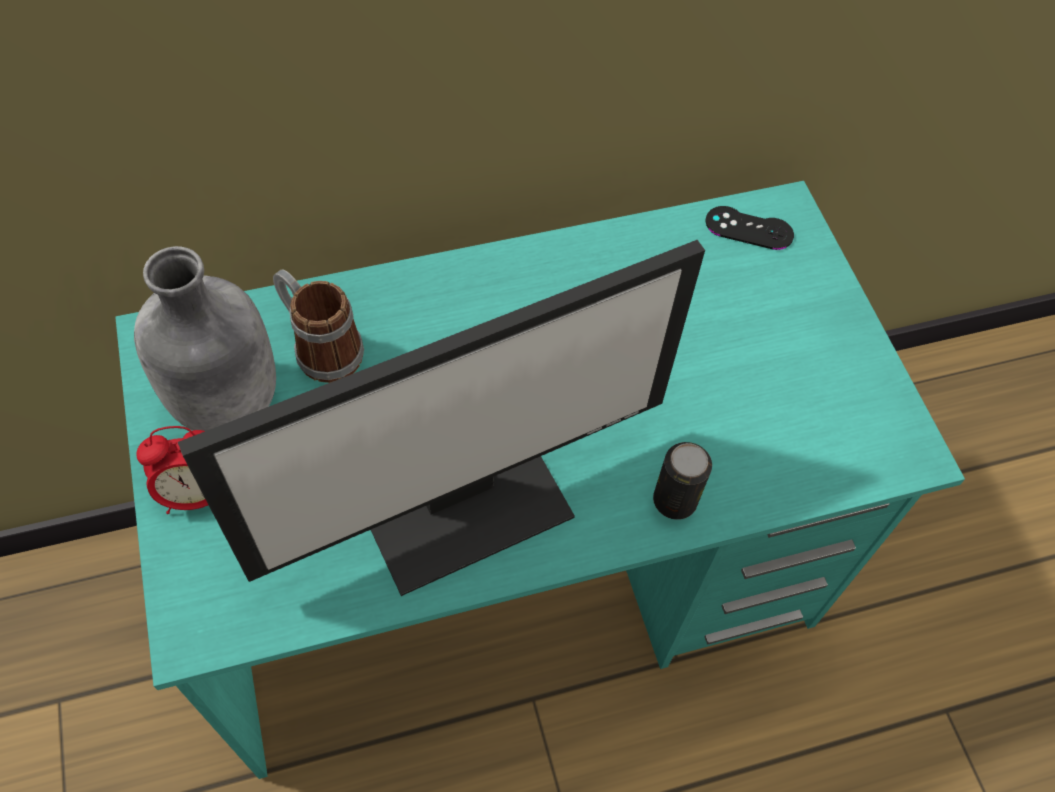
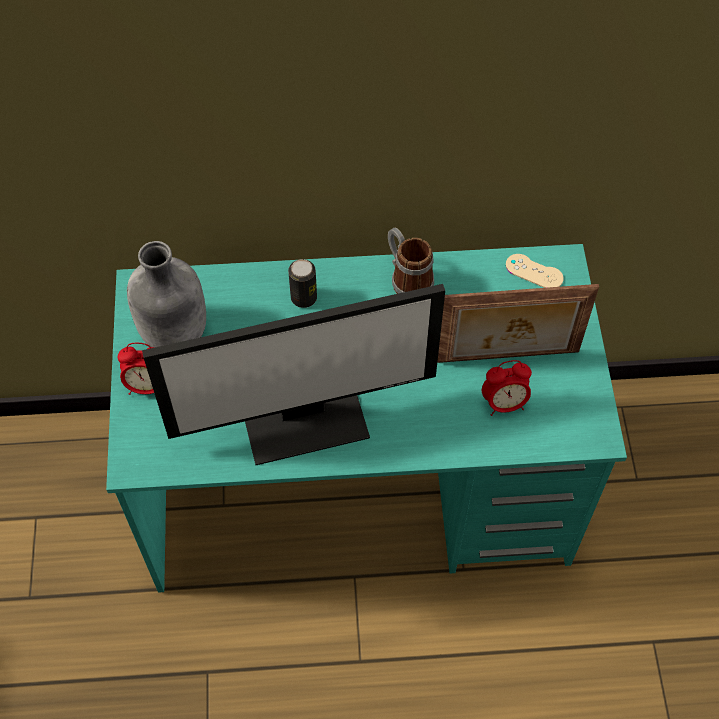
camera: 15 degrees right, 0 degrees up
mug [273,269,364,383] -> mug moved to [388,228,434,294]
can [653,442,712,520] -> can moved to [288,259,317,308]
black game controller [705,206,794,250] -> beige game controller [506,254,564,288]
none -> picture frame [437,284,599,363]
none -> alarm clock [482,360,532,416]

